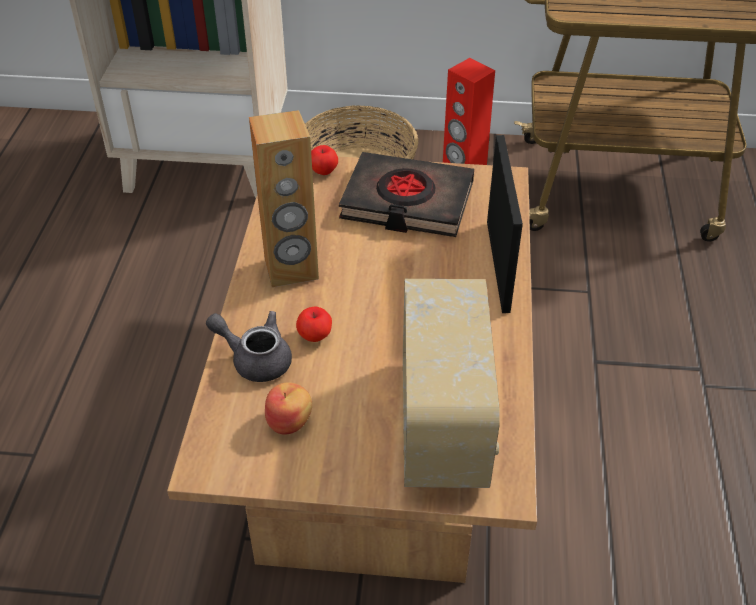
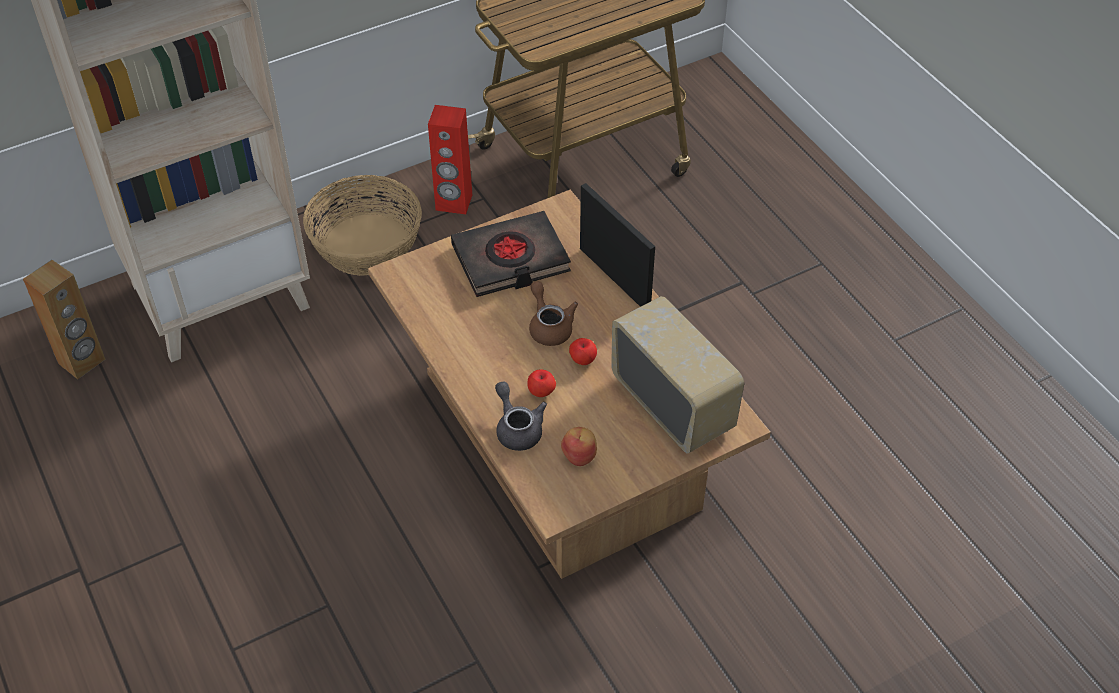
camera: 35 degrees left, 5 degrees up
grey teapot [206,311,292,382] -> grey teapot turned 75 degrees clockwise [495,382,547,451]
brown speaker [249,110,319,287] -> brown speaker moved to [23,260,106,380]
apple [311,145,338,175] -> apple moved to [569,338,597,365]
none -> brown teapot [529,281,578,346]

